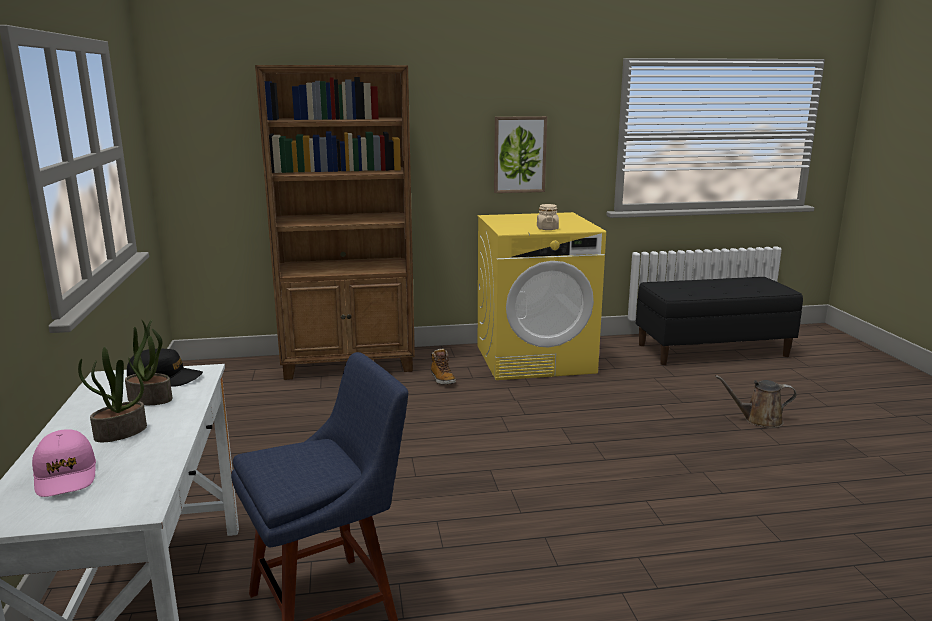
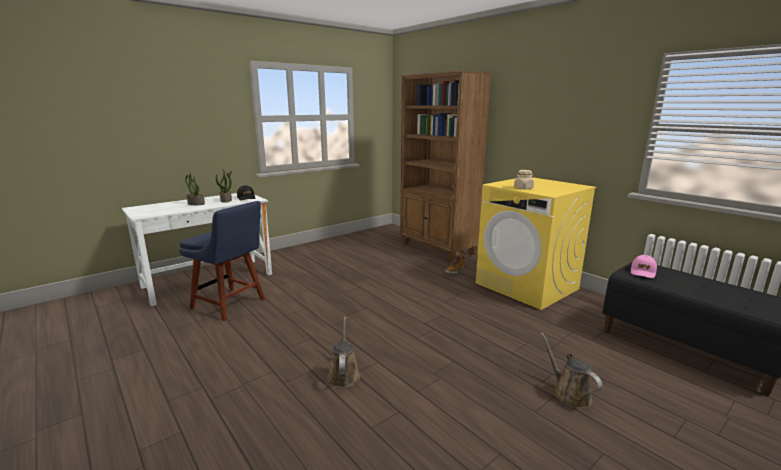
camera: 60 degrees right, 0 degrees up
pink cap [32,429,96,497] -> pink cap moved to [631,255,657,278]
picture [494,116,547,193] -> none
none -> brown watering can [327,317,360,388]

